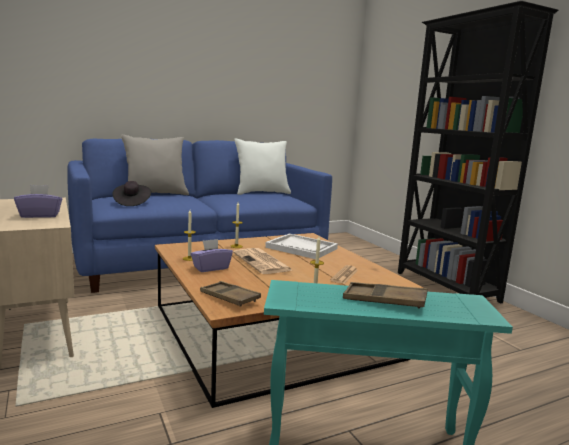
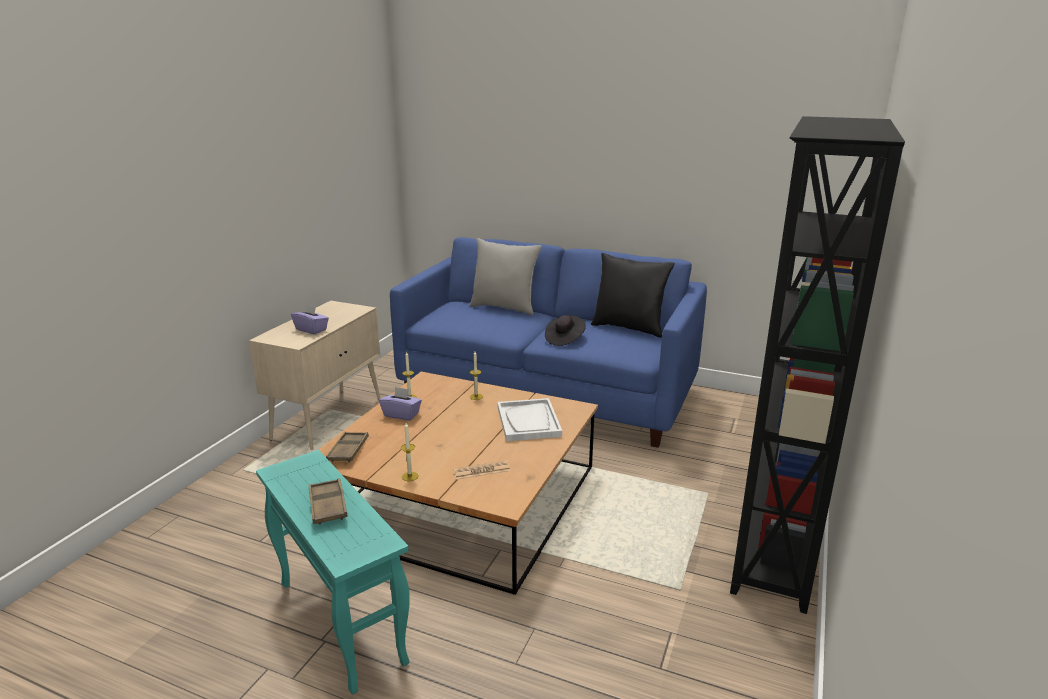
camera: 50 degrees right, 10 degrees up
black hat [113,181,151,206] -> black hat moved to [545,315,586,346]
newspaper [233,248,292,274] -> none
white pillow [234,139,291,195] -> black pillow [591,253,675,338]

